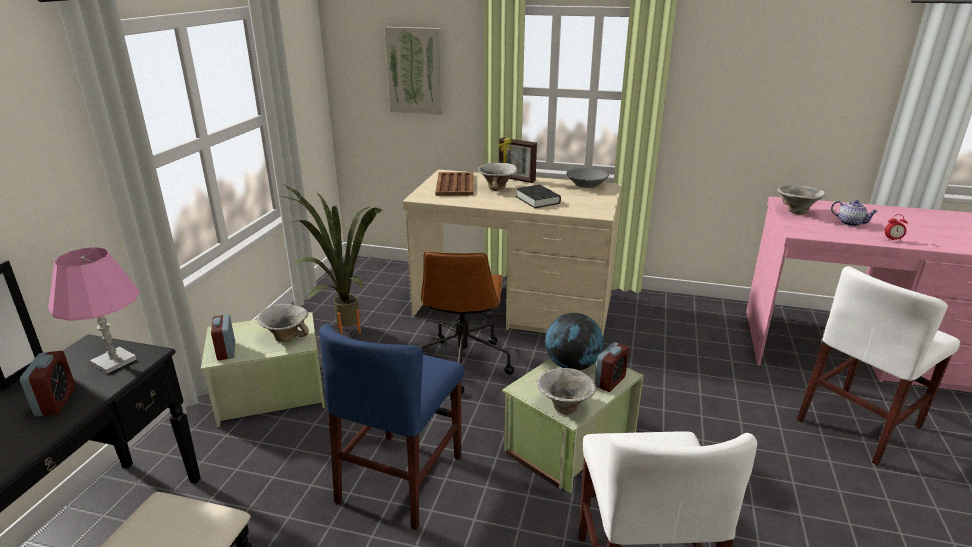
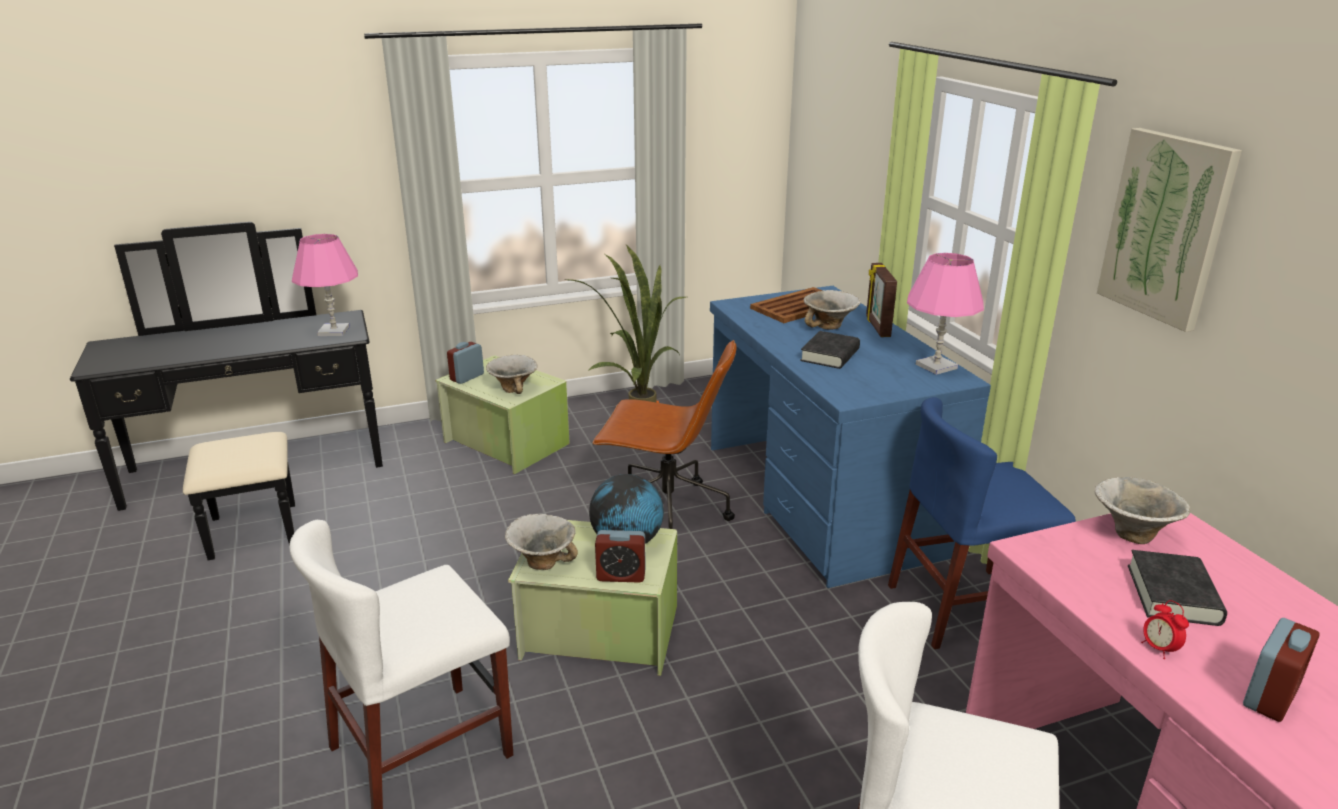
camera: 55 degrees right, 0 degrees up
alarm clock [20,351,76,417] -> alarm clock moved to [1243,618,1320,722]
blue chair [319,324,464,530] -> blue chair moved to [888,397,1076,649]
picture [384,27,443,115] -> picture moved to [1097,128,1242,332]
beige desk [402,169,622,335] -> blue desk [710,286,991,588]
brown office chair [419,251,514,394] -> brown office chair turned 135 degrees counterclockwise [592,340,737,544]
grey bowl [566,168,609,188] -> pink table lamp [907,253,984,375]
teapot [831,200,879,226] -> black book [1128,550,1227,626]

